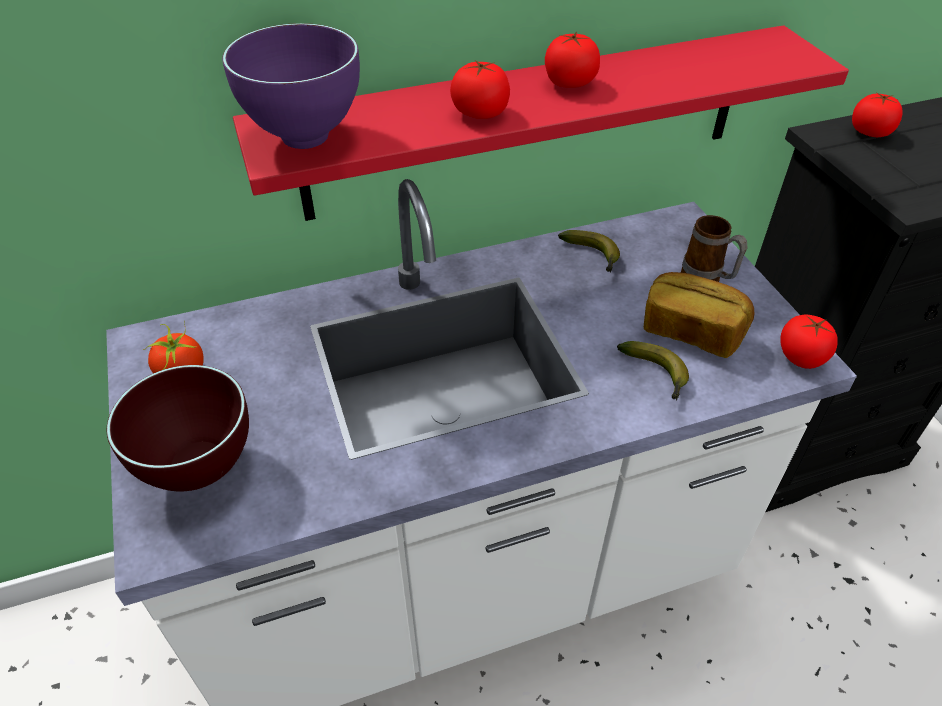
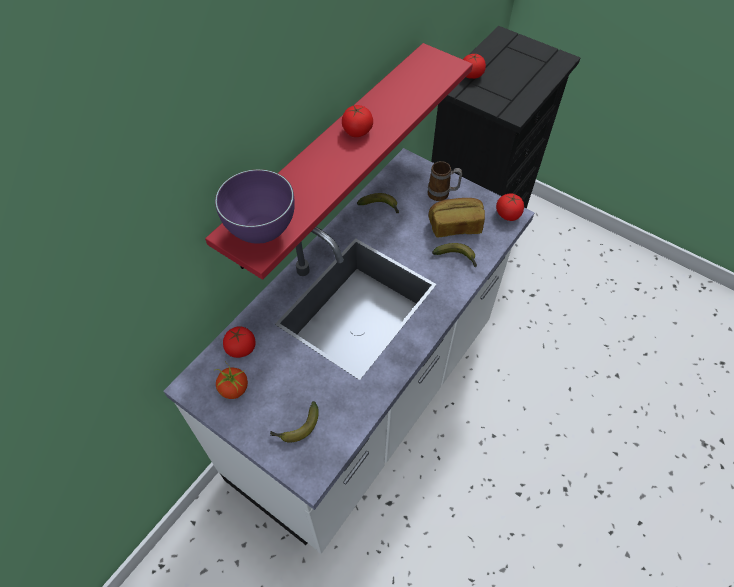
camera: 35 degrees left, 10 degrees up
brown bowl [107,365,249,491] -> banana [270,401,319,443]
tomato [450,61,510,119] -> tomato moved to [223,326,256,358]

